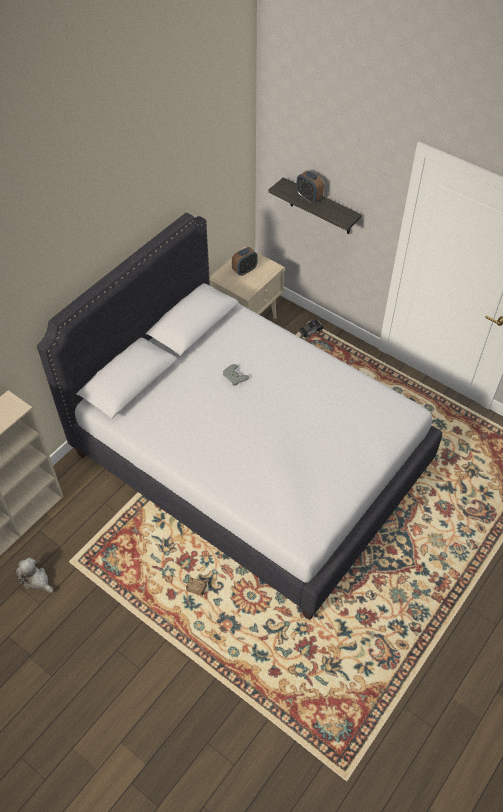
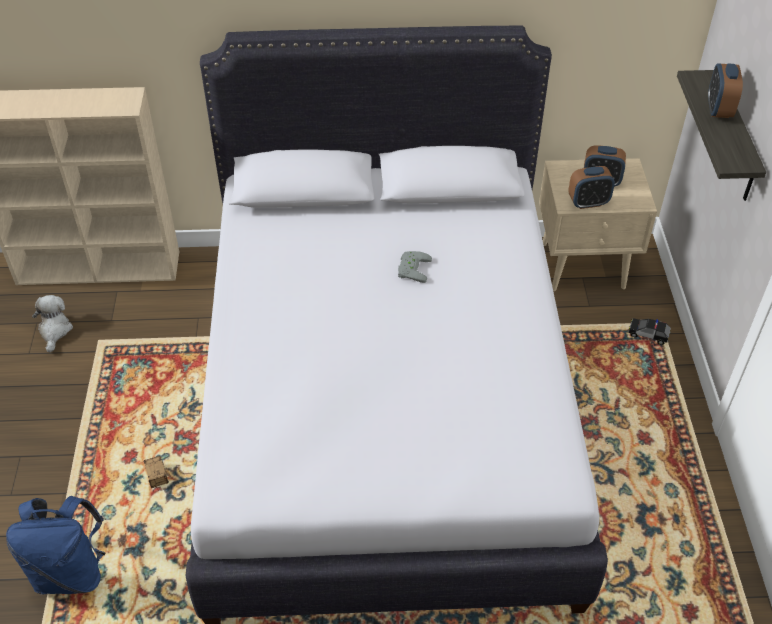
camera: 50 degrees right, 5 degrees down
none -> blue backpack [6,496,106,594]
none -> alarm clock [568,166,615,209]

